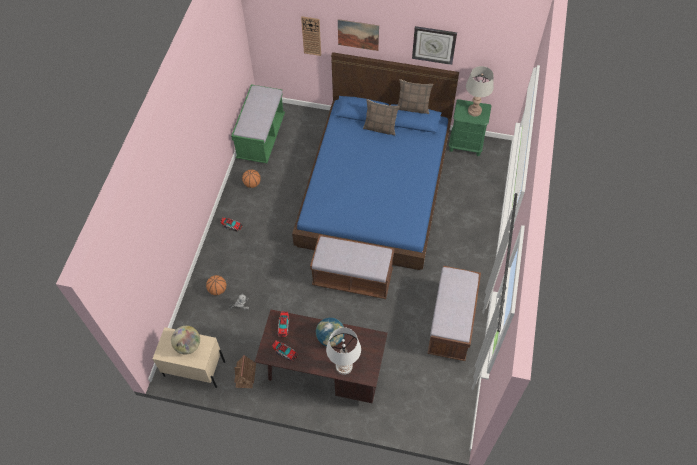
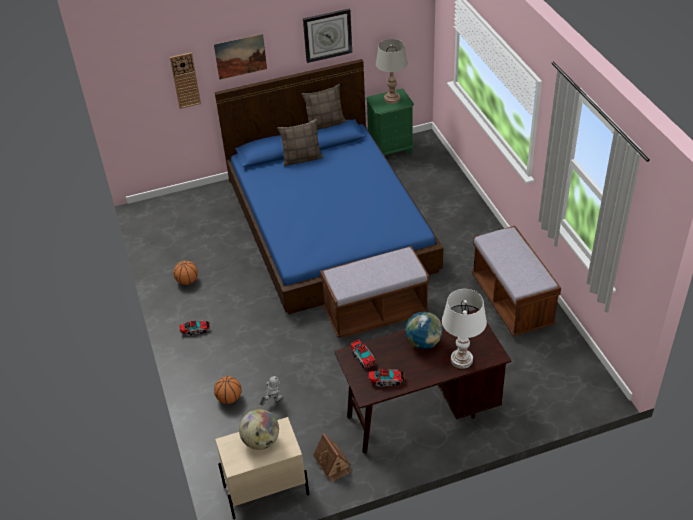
camera: 30 degrees left, 15 degrees down
green bench [231,85,285,163] -> none

